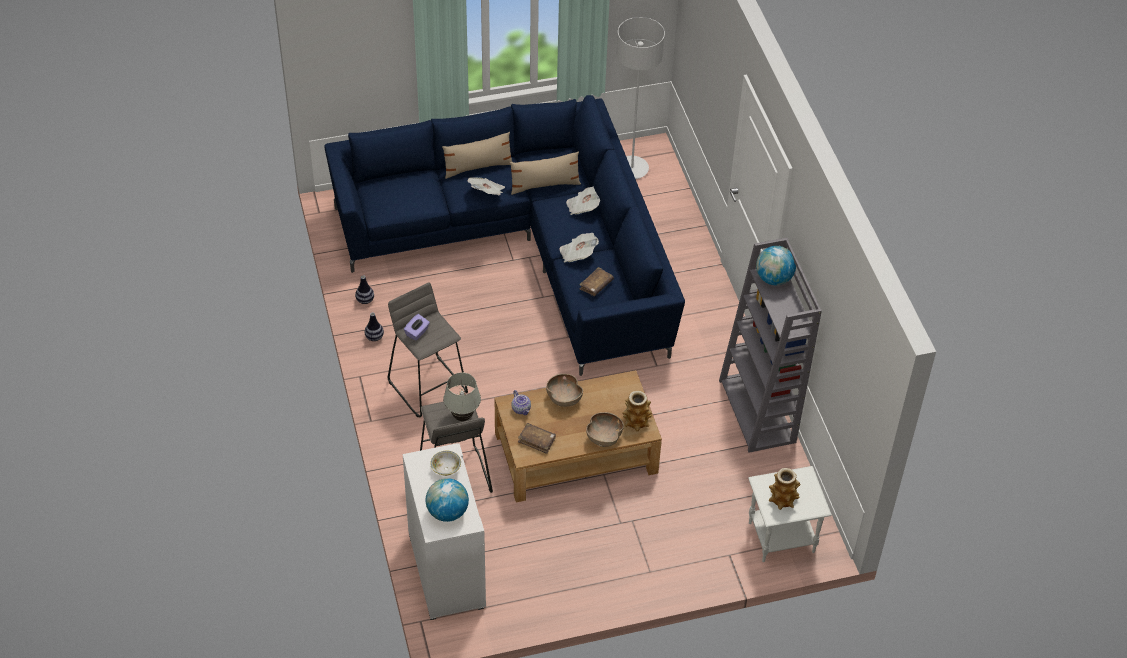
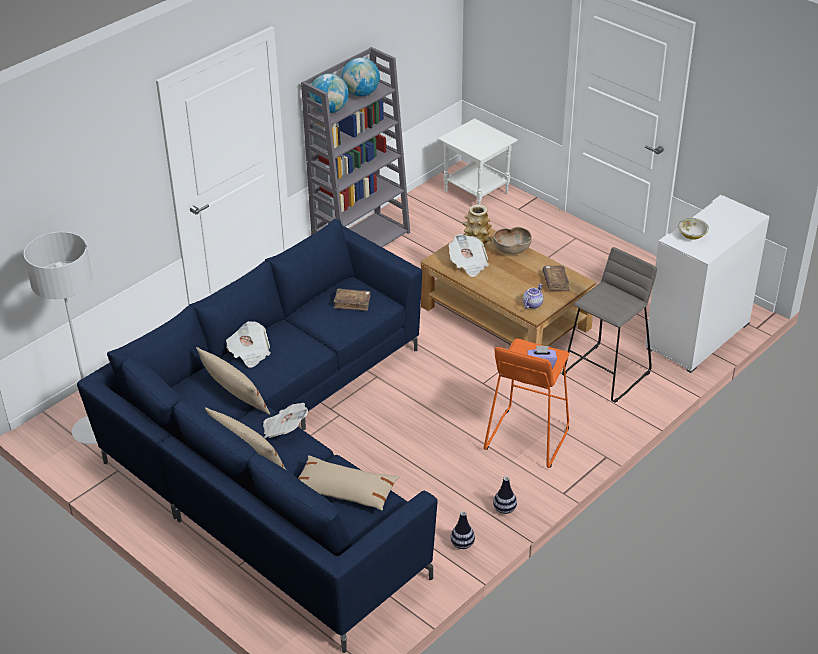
camera: 120 degrees left, 10 degrees down
grey stool [388,282,468,417] -> orange stool [484,338,569,468]
globe [426,478,469,522] -> globe moved to [341,57,380,97]
white table lamp [443,372,481,421] -> none
brown bowl [546,374,583,407] -> none
newspaper [559,233,599,263] -> newspaper moved to [449,234,489,277]
vase [769,468,800,510] -> none
none -> beige pillow [298,455,400,510]

